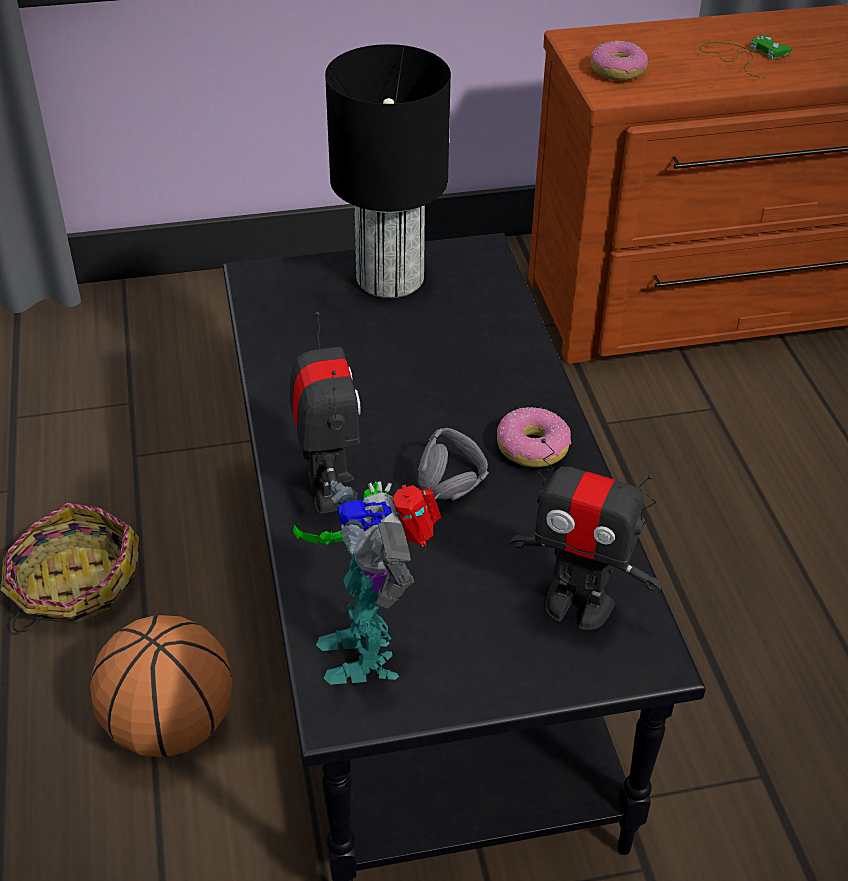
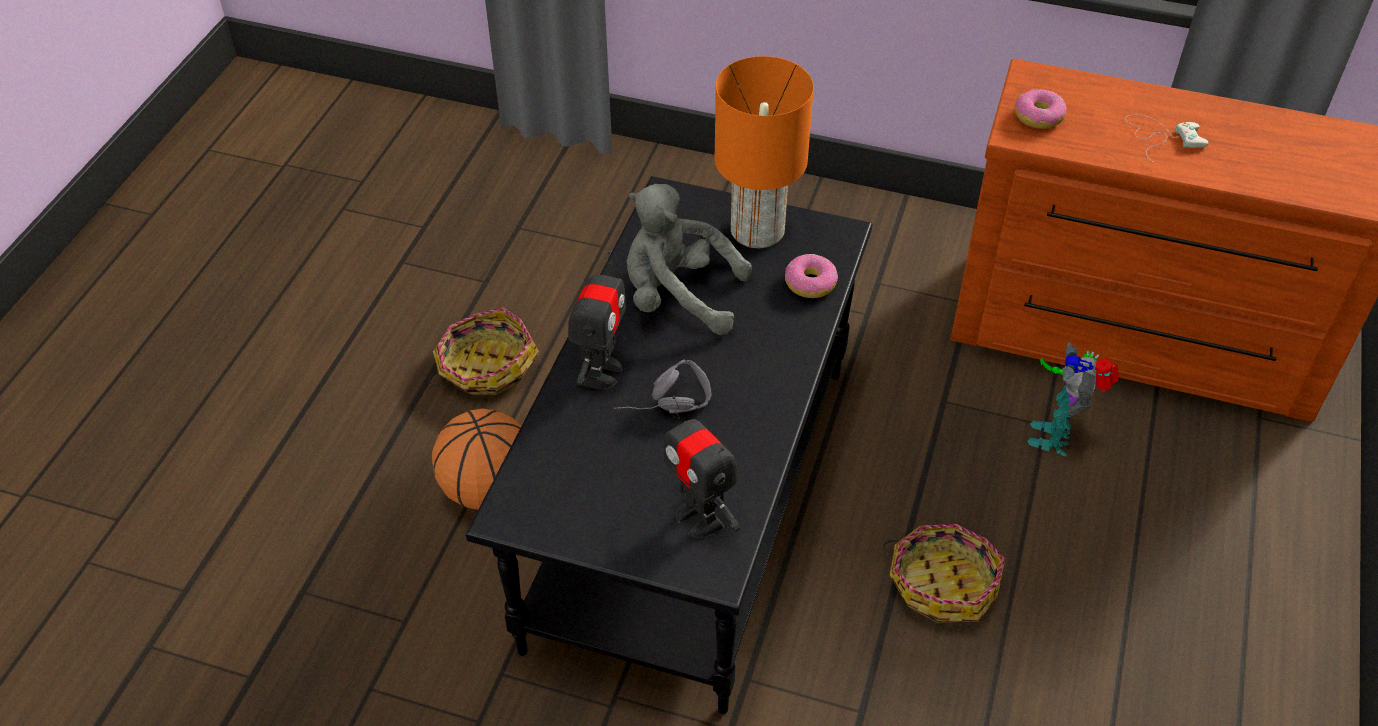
camera: 30 degrees right, 5 degrees up
toy robot [293,480,442,685] -> toy robot moved to [1028,342,1118,456]
black table lamp [325,44,451,298] -> orange table lamp [715,56,814,248]
donut [497,407,571,467] -> donut moved to [785,254,838,298]
green game controller [699,35,792,78] -> white game controller [1125,115,1208,164]
none -> grey plush toy [627,184,752,335]
none -> basket [883,524,1005,623]

